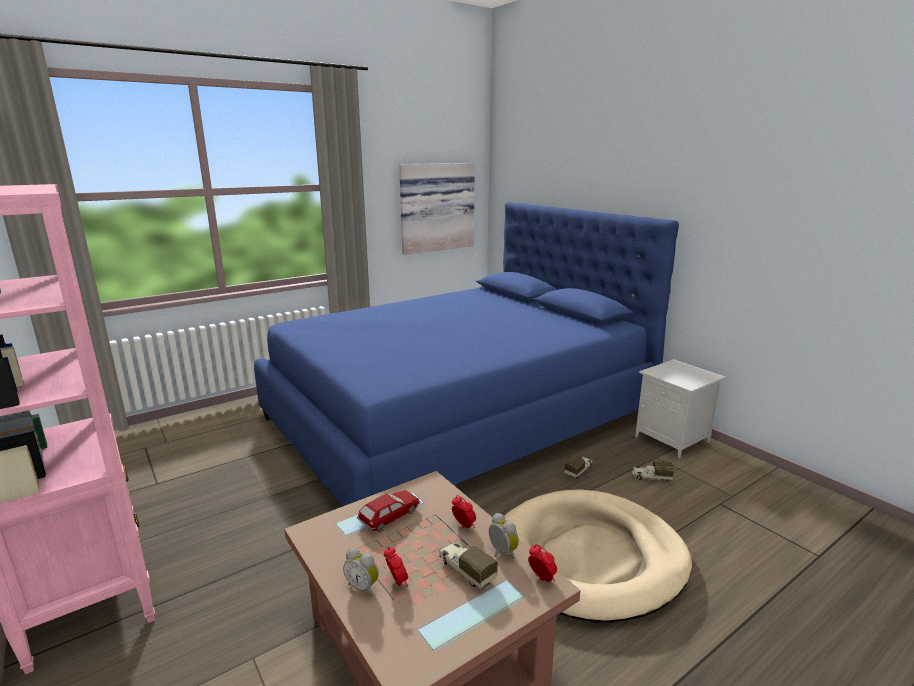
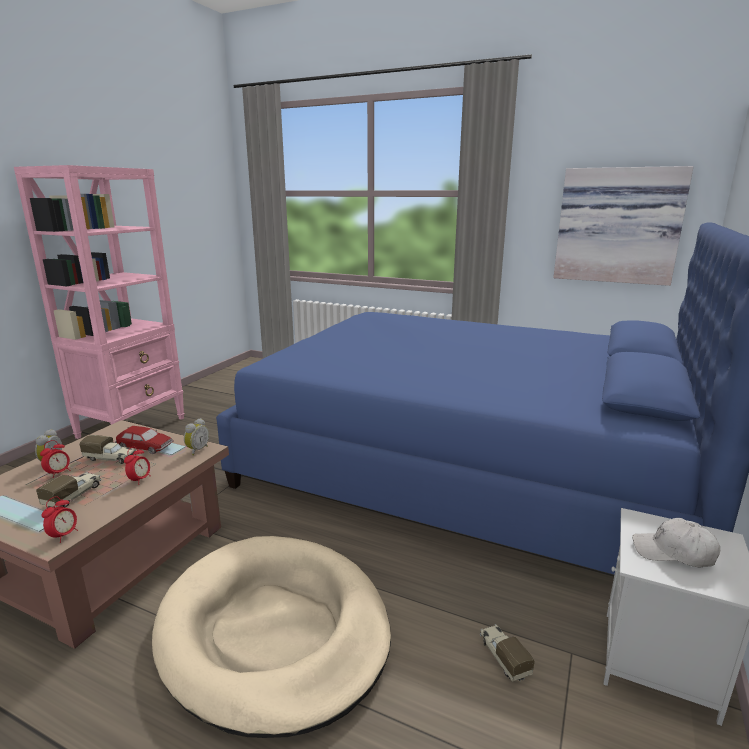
camera: 60 degrees right, 0 degrees up
alarm clock [489,513,519,559] -> alarm clock moved to [184,418,209,455]
toy truck [564,456,593,478] -> toy truck moved to [79,435,136,464]
none -> white cap [632,518,720,567]

